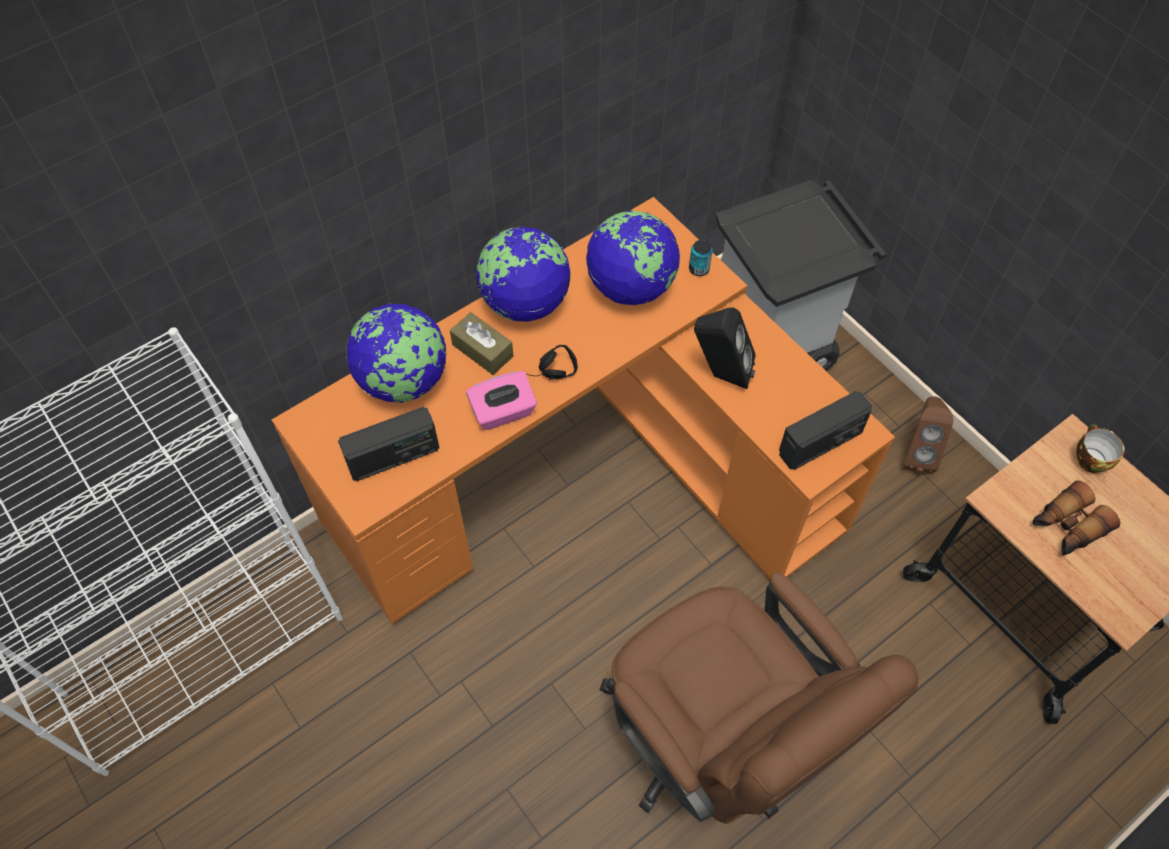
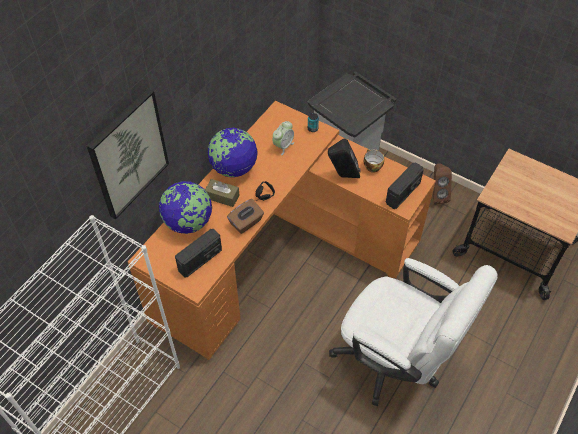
camera: 20 degrees left, 5 degrees down
pink tissue box [466,371,537,430] -> brown tissue box [227,199,264,234]
globe [586,210,680,305] -> alarm clock [273,121,294,155]
brown office chair [600,572,918,824] -> white office chair [329,258,498,406]
binoculars [1032,480,1120,555] -> none
cup [1076,425,1125,473] -> cup moved to [364,149,384,173]
none -> picture [87,88,169,219]

